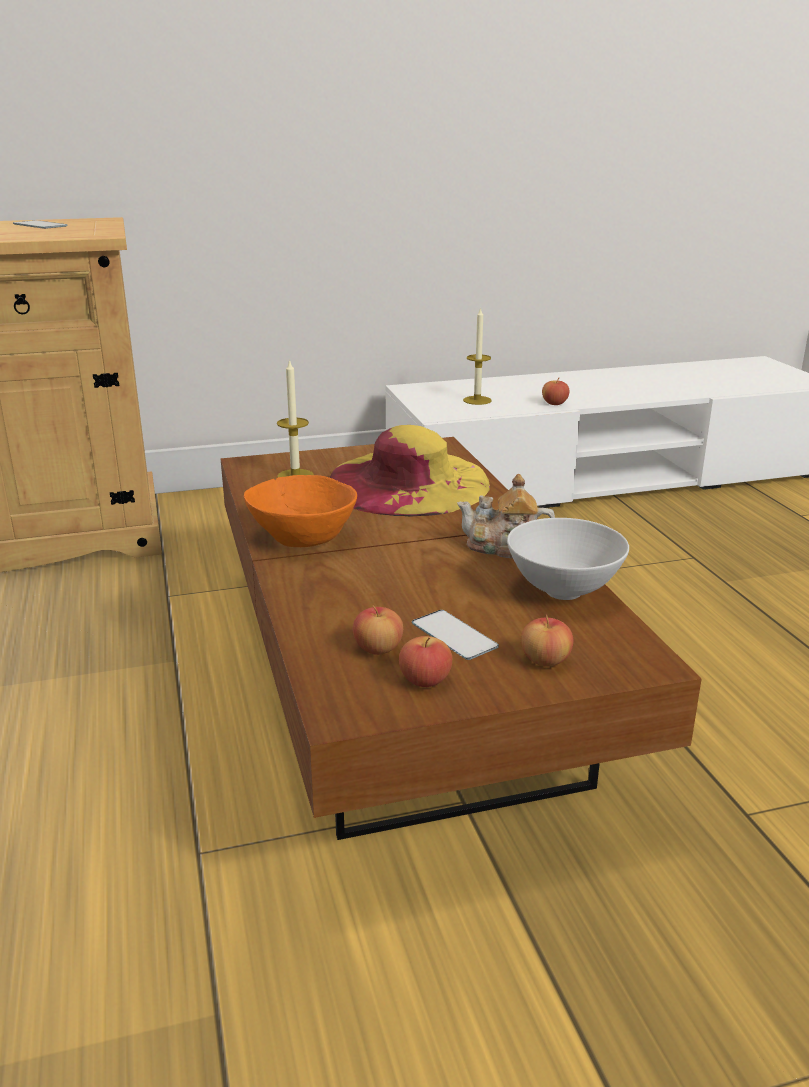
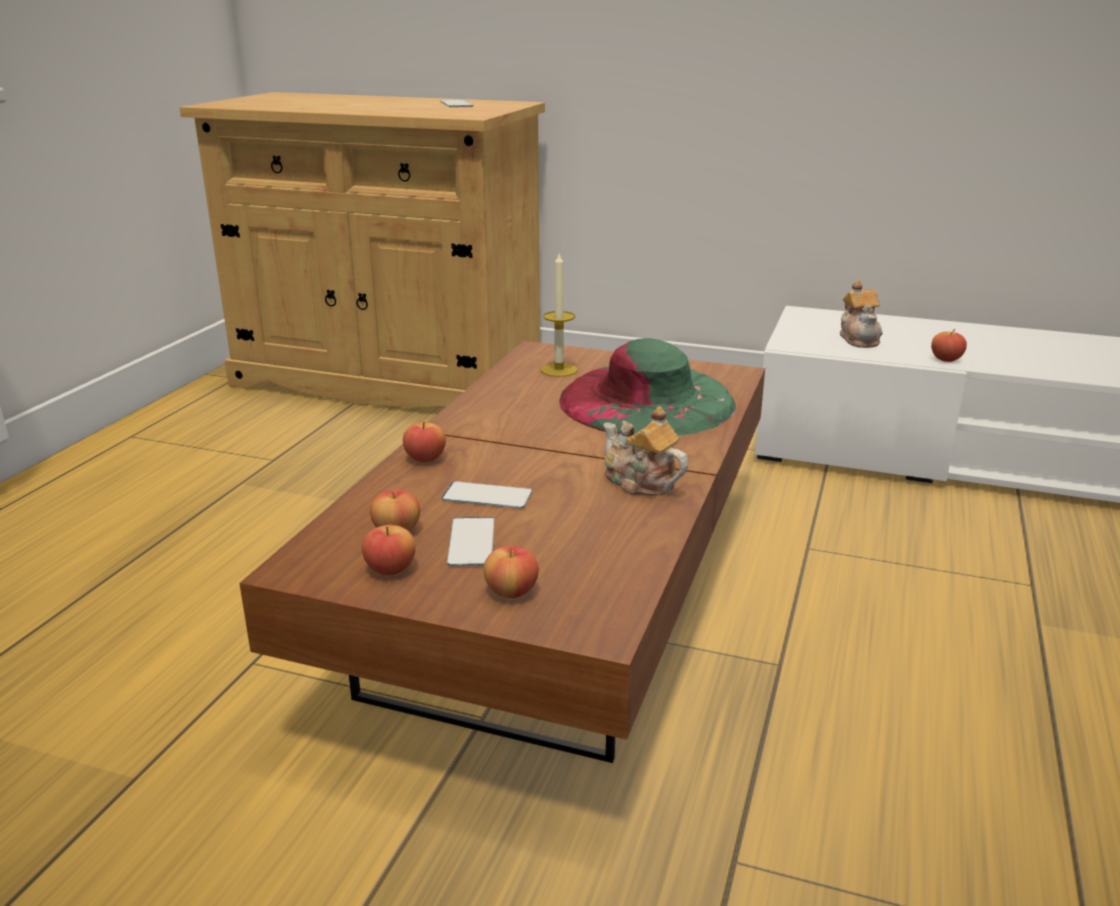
camera: 35 degrees right, 0 degrees up
orange bowl [244,475,357,547] -> none
yellow hat [329,425,490,517] -> green hat [559,338,736,436]
candle [463,307,491,405] -> teapot [840,280,883,348]
white bowl [507,518,629,600] -> none
none -> apple [403,421,446,462]
none -> phone [441,481,533,509]

